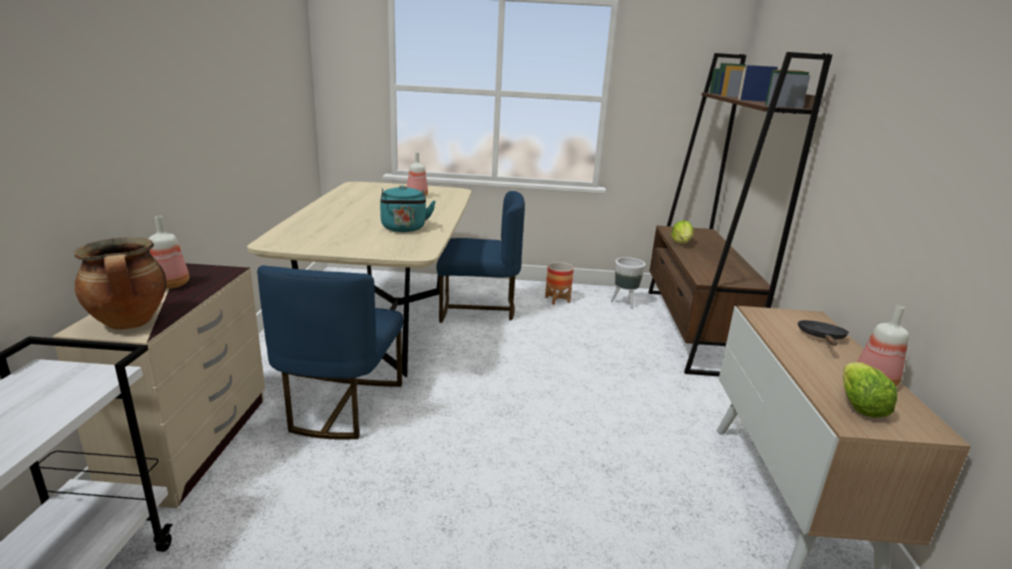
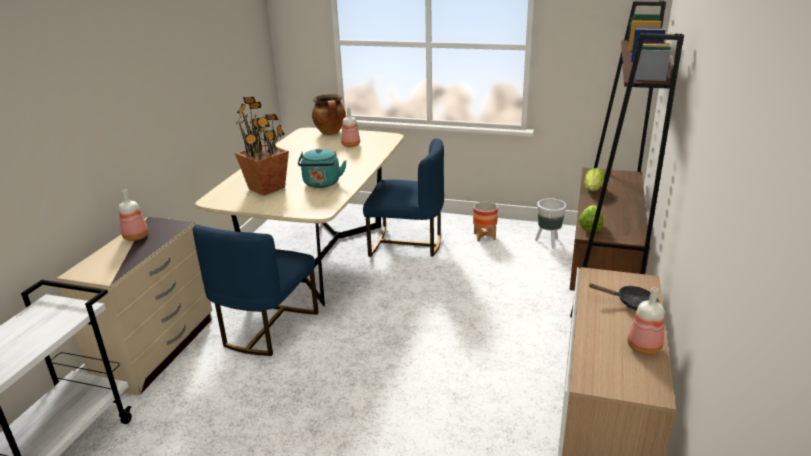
camera: 15 degrees right, 5 degrees up
cooking pot [74,237,166,330] -> cooking pot moved to [312,94,346,135]
black frying pan [798,320,849,346] -> black frying pan turned 75 degrees clockwise [588,283,660,311]
lettuce [843,362,897,418] -> lettuce moved to [579,205,603,232]
none -> potted plant [235,97,289,196]

